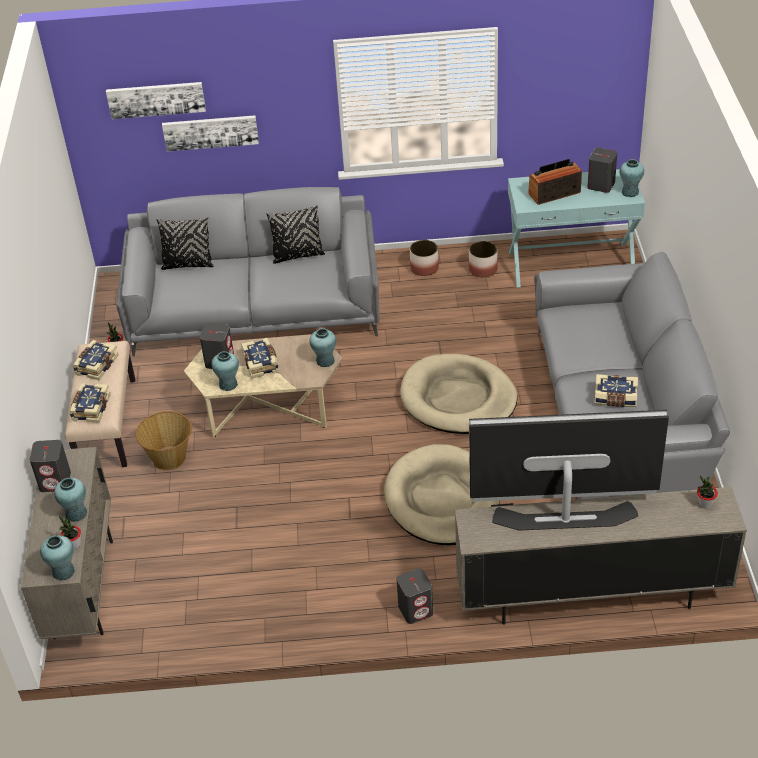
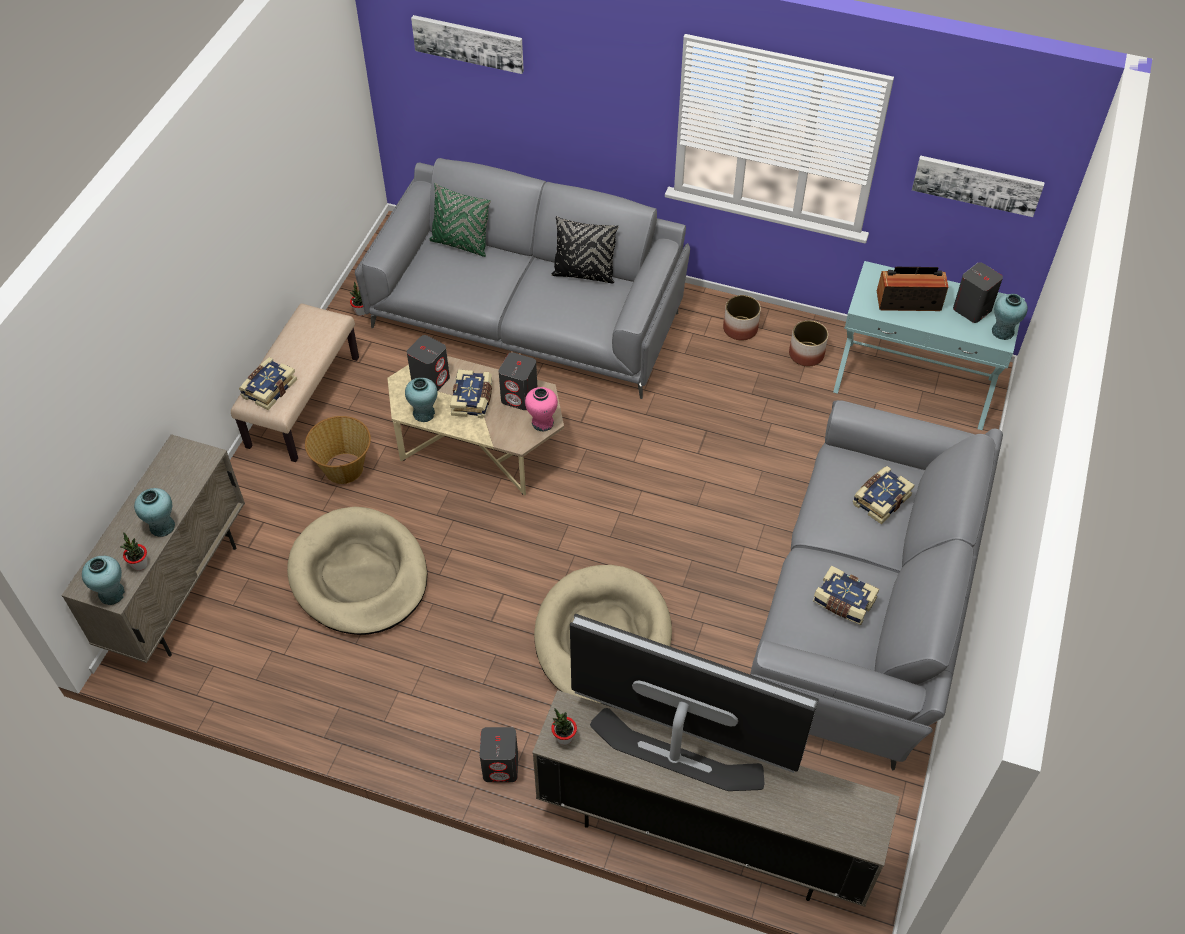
camera: 20 degrees right, 10 degrees up
grey speaker [30,440,71,492] -> grey speaker moved to [499,352,537,410]
book [73,340,119,380] -> book moved to [853,466,915,524]
black pillow [157,218,214,270] -> green pillow [429,183,491,257]
picture [162,115,259,152] -> picture moved to [912,155,1045,217]
turquoise vase [310,328,336,367] -> pink vase [525,387,558,431]
beige dog bed [400,354,517,434] -> beige dog bed moved to [287,507,427,635]
potted plant [697,476,718,509] -> potted plant moved to [551,708,577,745]

